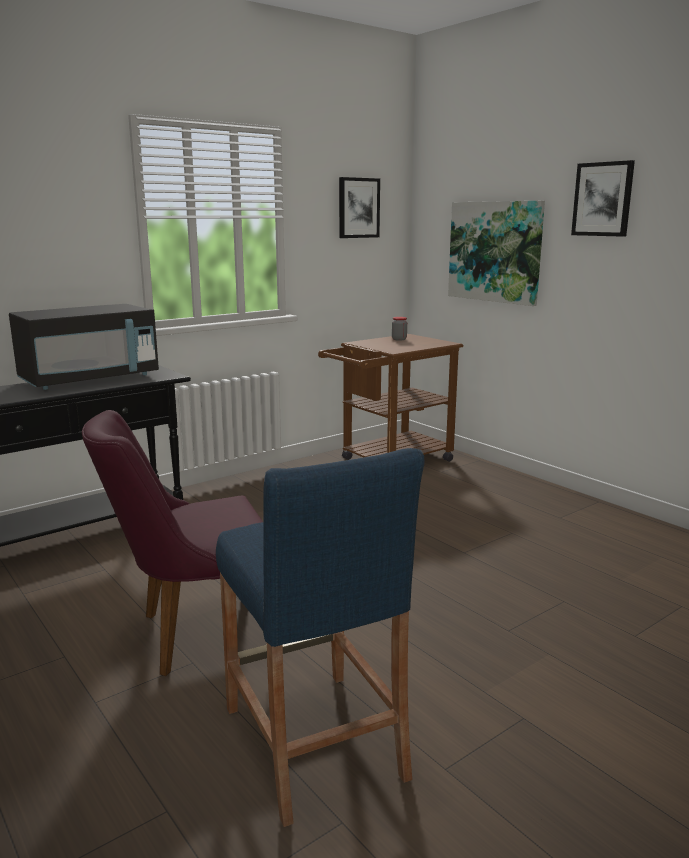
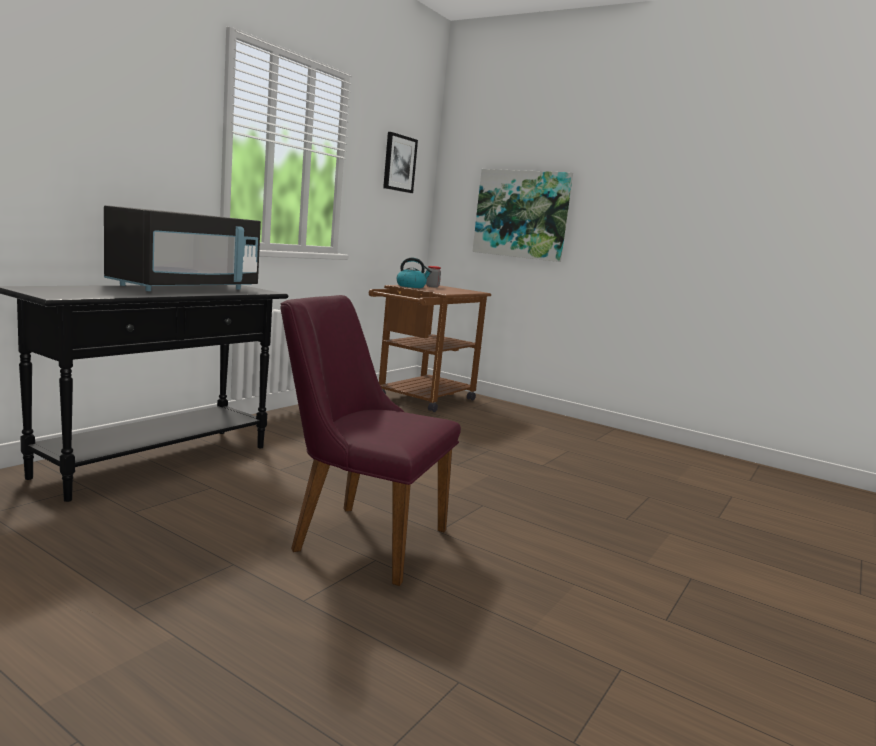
camera: 20 degrees left, 5 degrees down
purple chair [82,410,263,676] -> purple chair turned 60 degrees clockwise [280,295,461,586]
blue stool [216,448,424,827] -> none
picture [571,160,635,237] -> none
none -> kettle [396,258,432,288]

